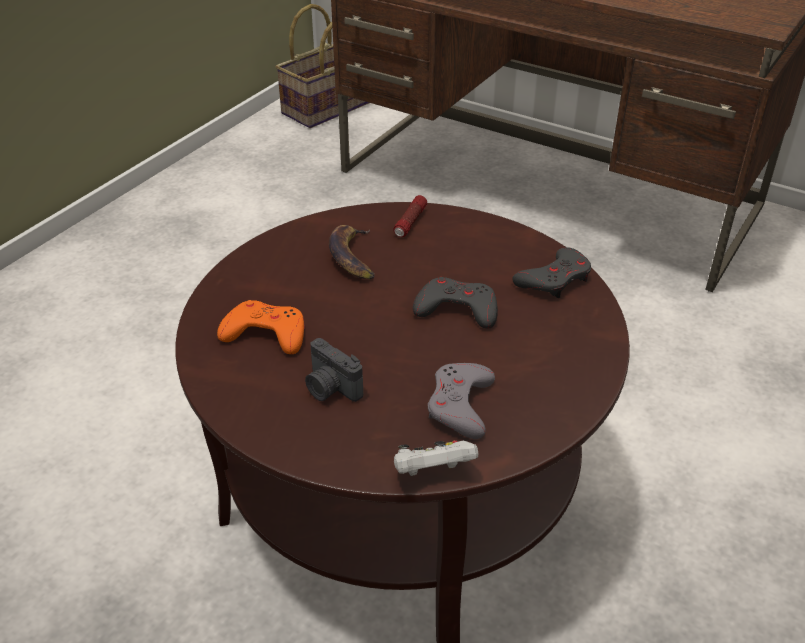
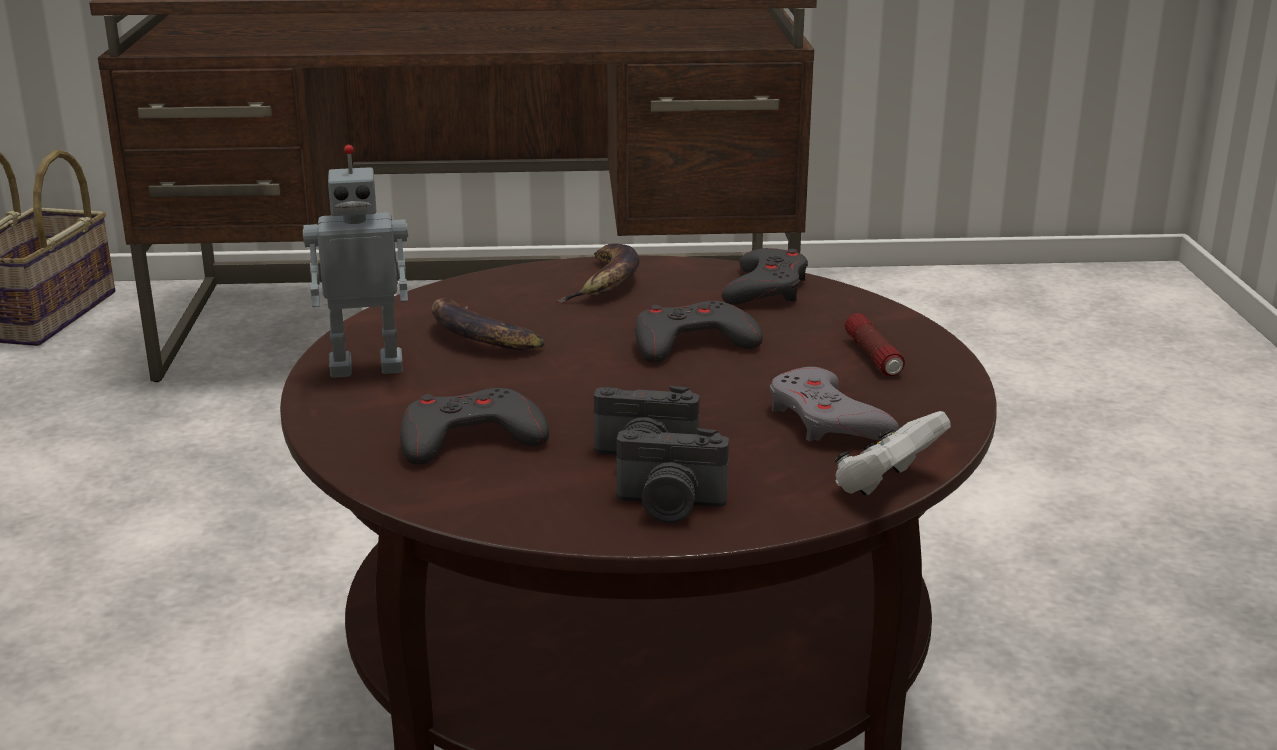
camera: 35 degrees left, 15 degrees down
orange game controller [217,300,304,354] -> grey game controller [400,388,549,465]
flashlight [393,195,427,237] -> flashlight moved to [845,313,905,376]
none -> toy robot [303,145,408,378]
none -> banana [555,243,639,303]
none -> camera [616,428,729,523]

